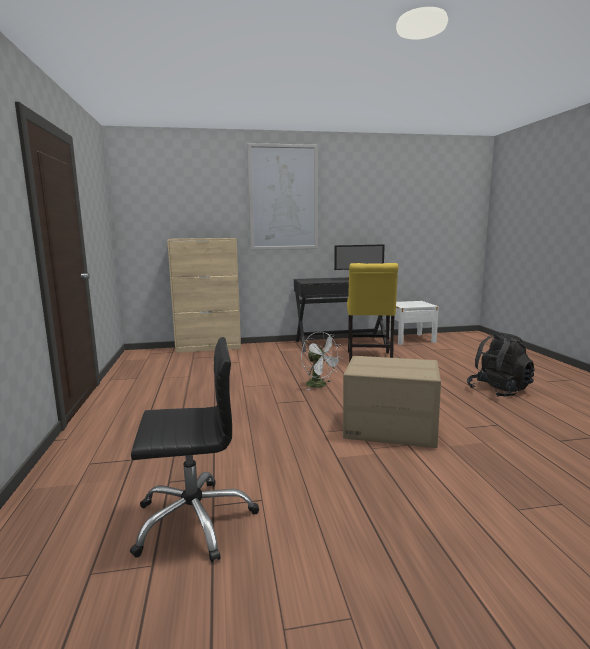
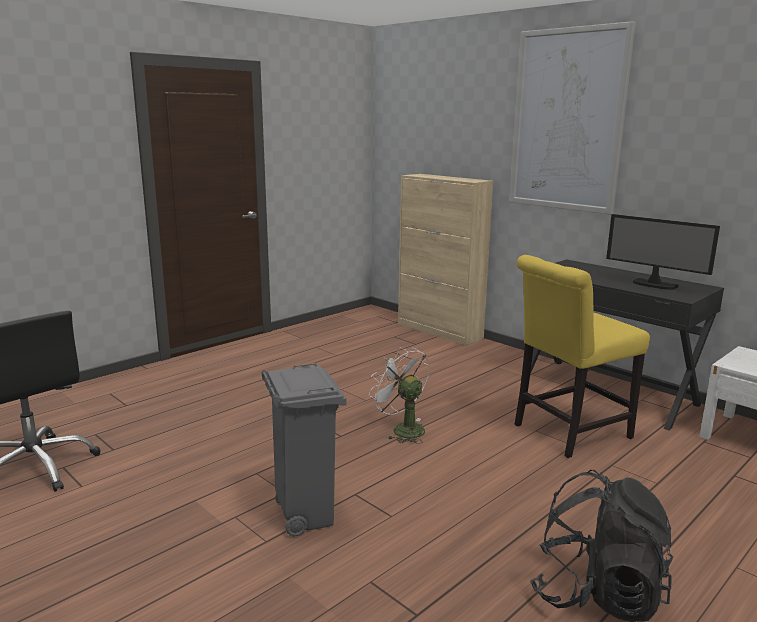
camera: 55 degrees right, 5 degrees up
white fan [301,332,343,390] -> white fan turned 120 degrees clockwise [369,347,430,444]
cardboard box [343,356,441,448] -> grey trash can [261,363,347,536]

